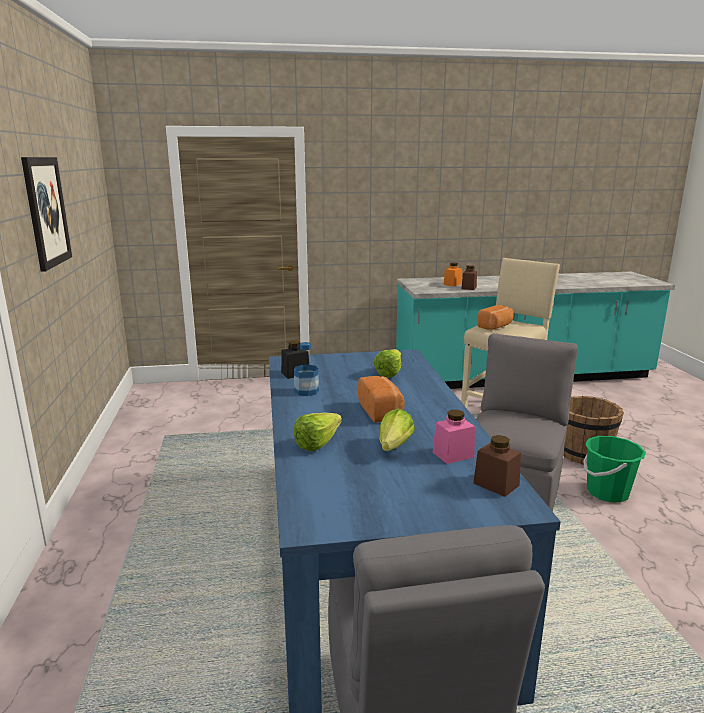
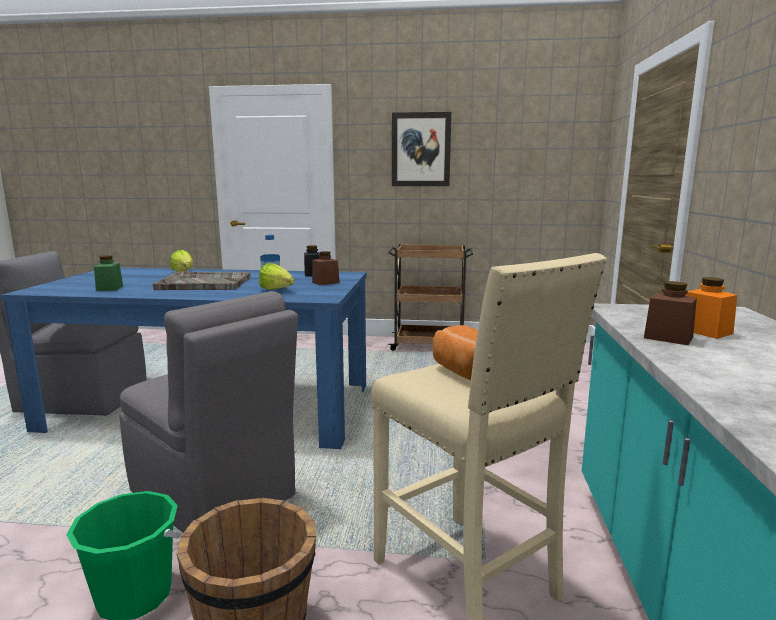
camera: 105 degrees right, 5 degrees down
bread [358,376,405,422] -> grey tray [153,271,250,290]
lettuce [379,409,415,451] -> none
pink jar [433,410,475,464] -> green jar [94,255,123,291]
brown jar [473,435,521,497] -> brown jar moved to [312,251,340,285]
none -> brown cart [388,244,473,351]

